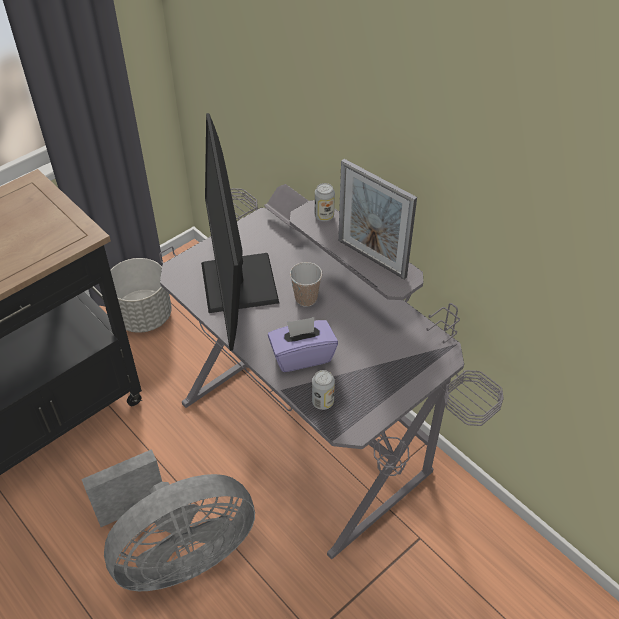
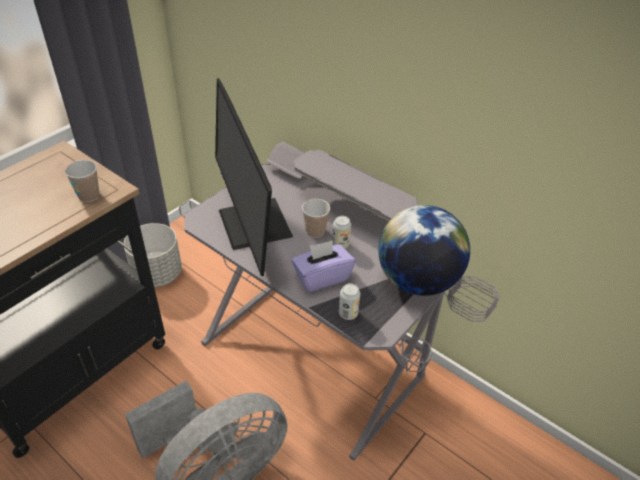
camera: 10 degrees left, 5 degrees down
can [315,183,335,221] -> can moved to [332,216,351,249]
picture frame [338,159,417,280] -> none
none -> cup [65,160,99,202]
none -> globe [378,205,470,296]

